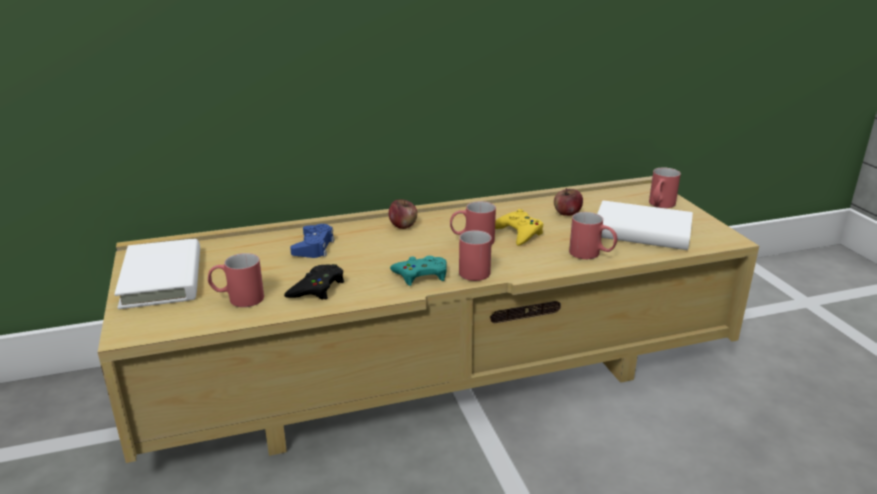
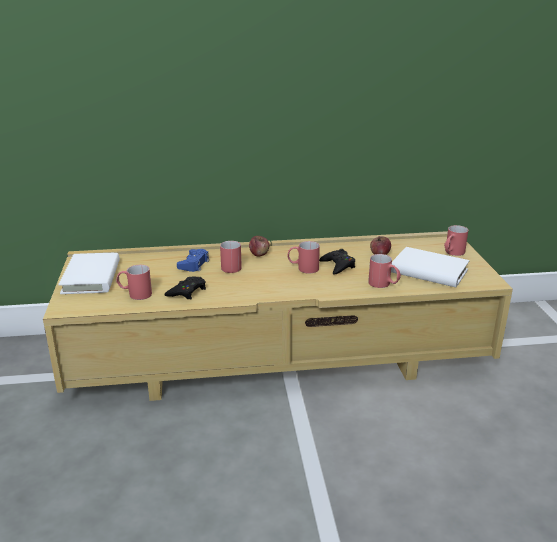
camera: 10 degrees right, 0 degrees up
turquoise game controller [390,256,447,286] -> none
red mug [459,230,492,281] -> red mug moved to [220,241,242,273]
yellow game controller [495,209,543,246] -> black game controller [319,249,355,275]

